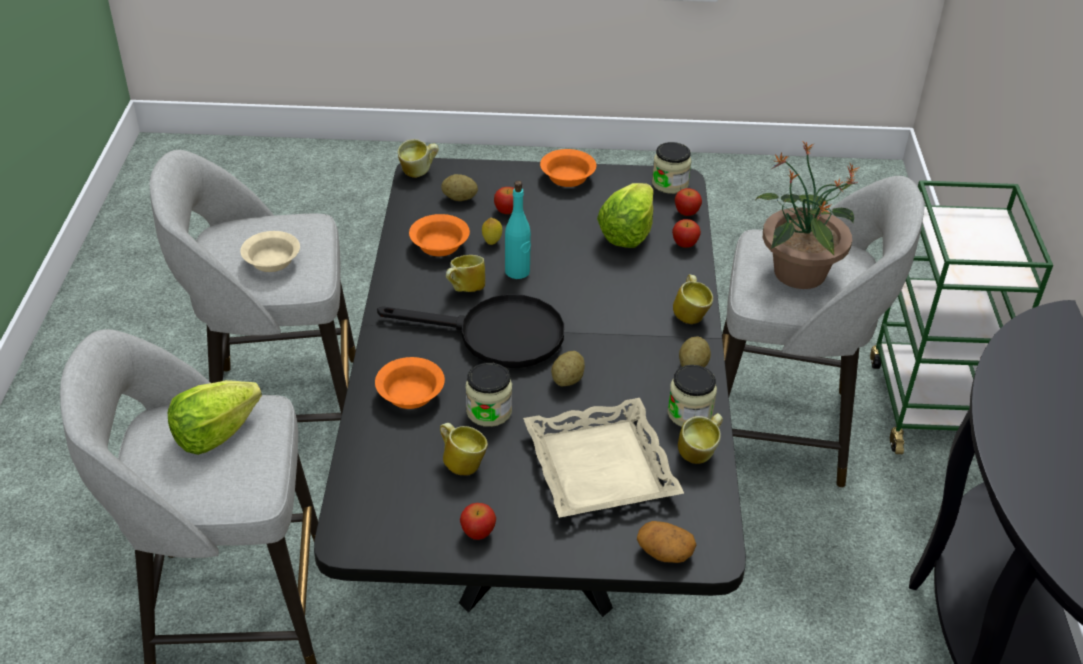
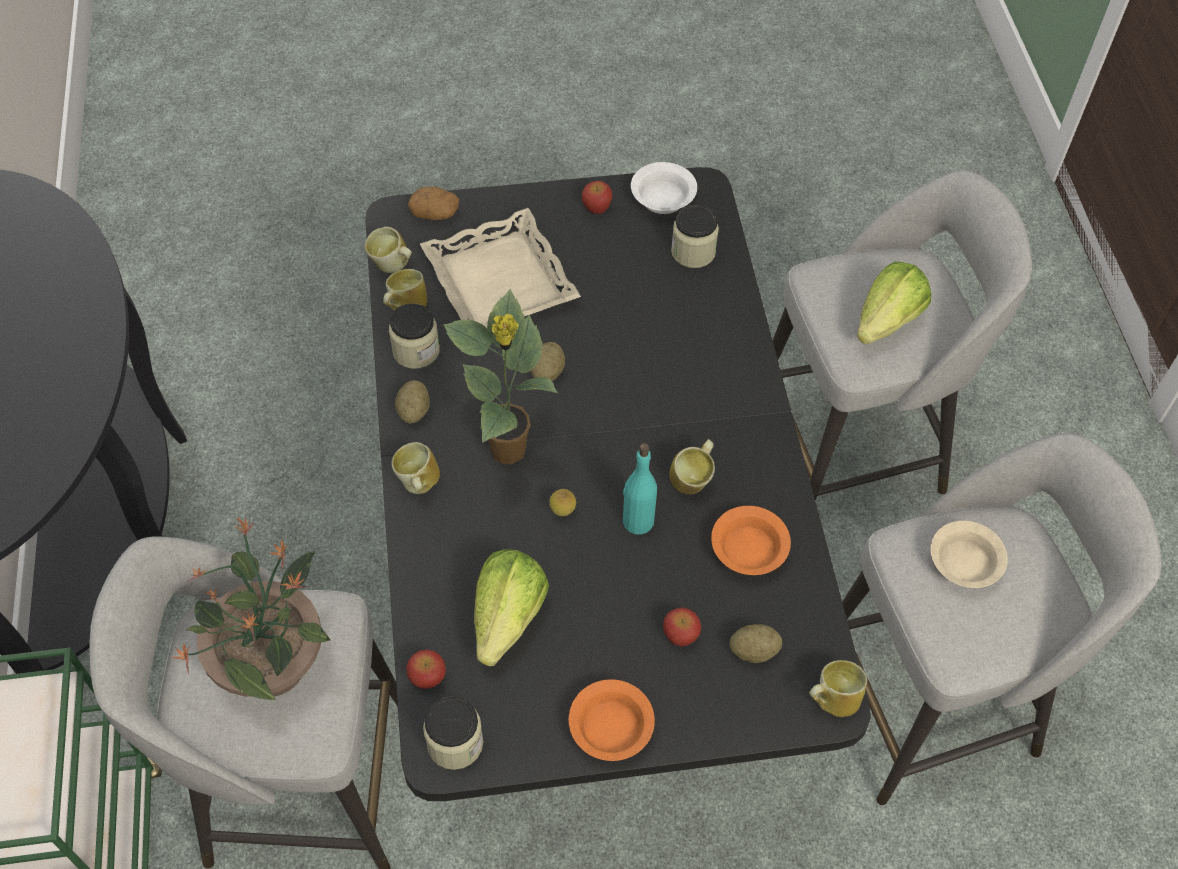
camera: 170 degrees right, 15 degrees up
orange bowl [375,357,445,409] -> none
black frying pan [377,294,564,368] -> none
mug [440,423,488,475] -> mug moved to [365,227,412,273]
jar [466,363,512,427] -> jar moved to [671,205,719,268]
lemon [482,218,502,245] -> lemon moved to [549,489,576,516]
apple [672,219,701,248] -> none
none -> potted plant [443,289,558,465]
none -> white bowl [631,162,697,214]

